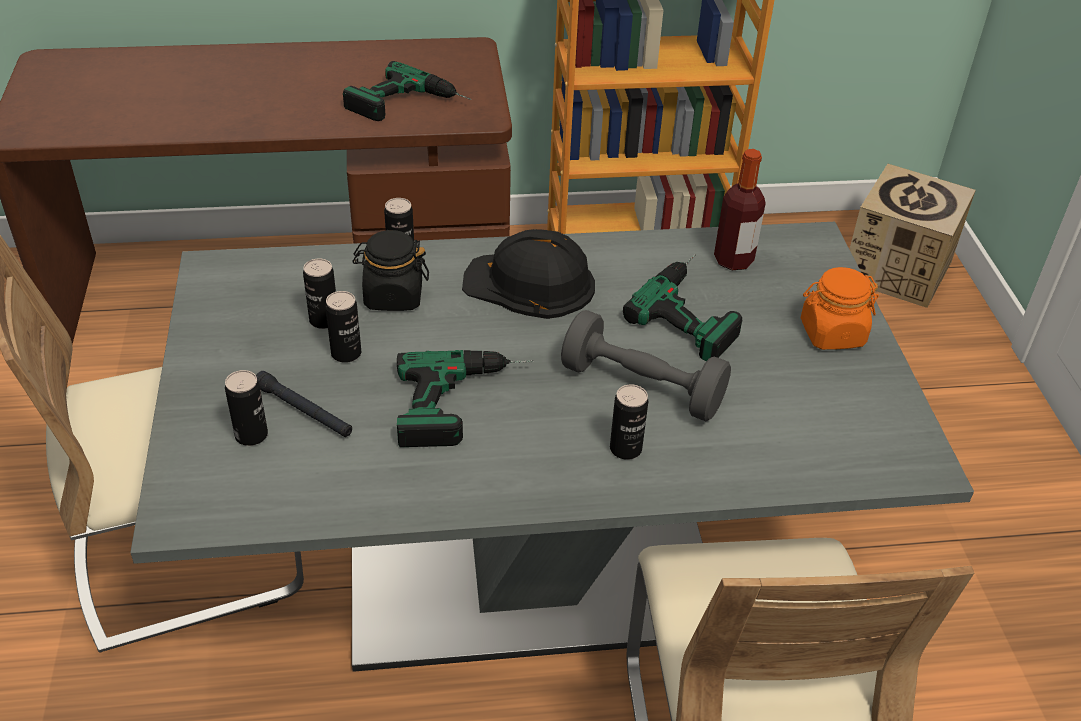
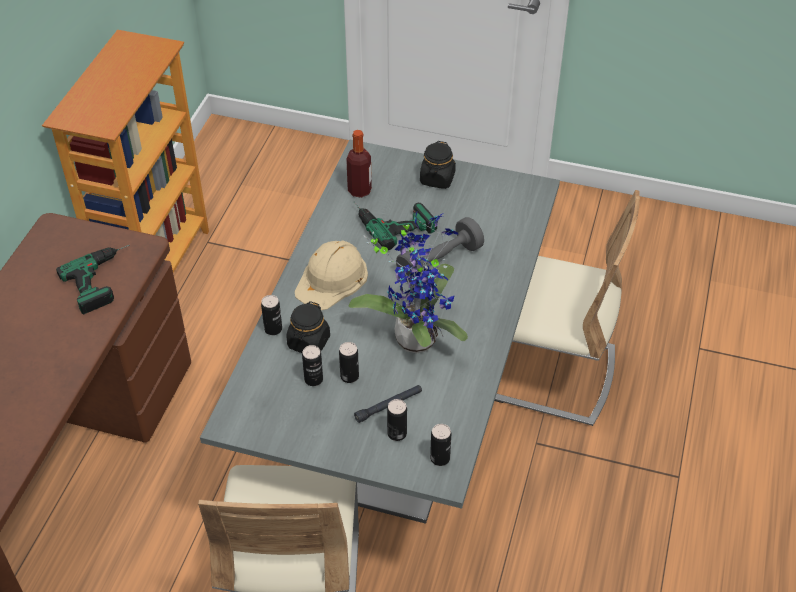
camera: 65 degrees left, 5 degrees up
power drill [397,350,534,447] -> potted plant [349,213,468,353]
black hard hat [462,229,595,319] -> beige hard hat [295,241,368,310]
can [610,385,648,460] -> can moved to [430,424,451,466]
orange jar [801,267,879,350] -> black jar [420,141,456,189]
cardboard box [849,164,976,308] -> none

